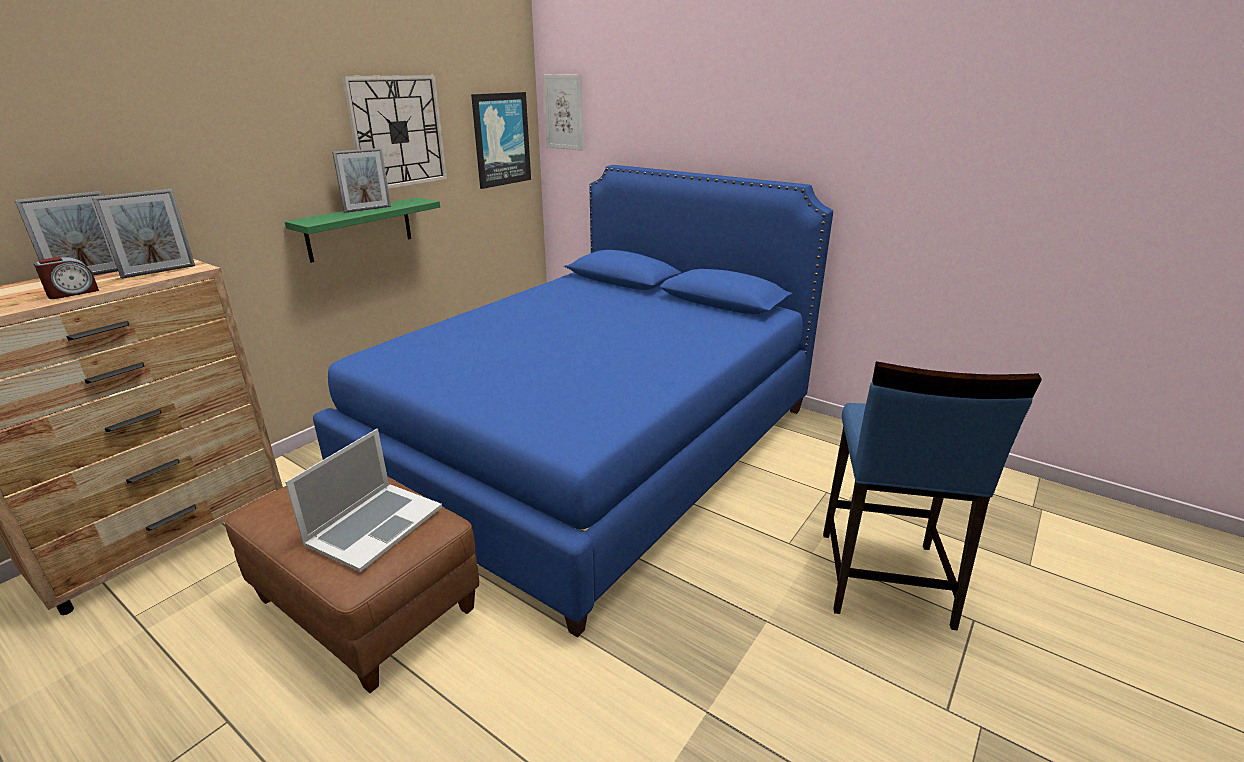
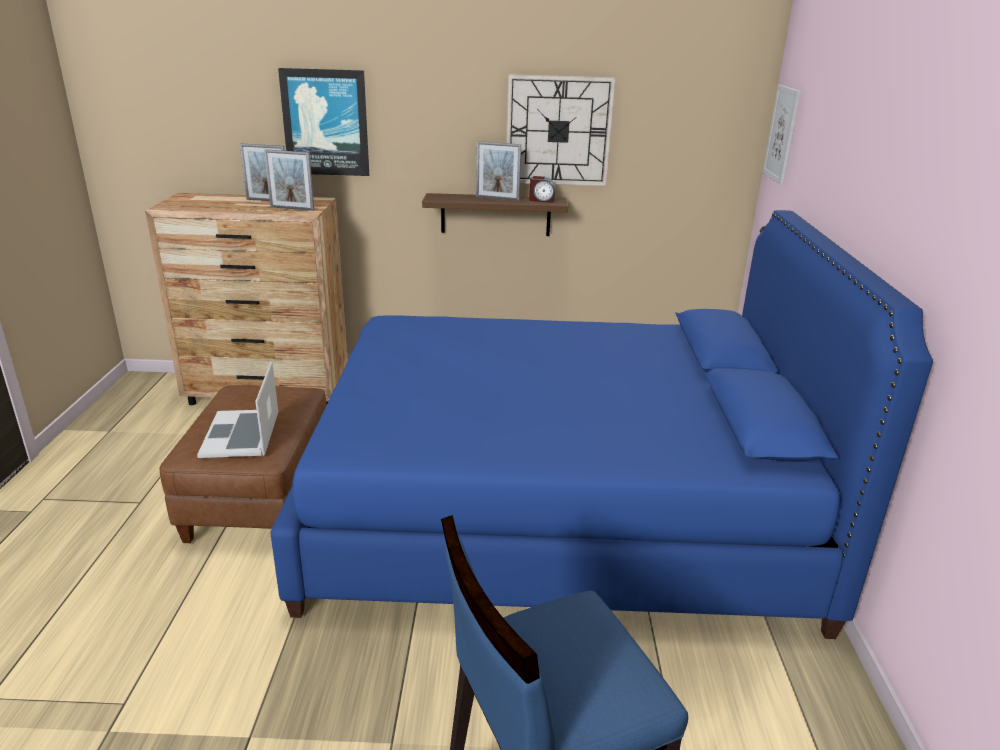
camera: 55 degrees right, 0 degrees up
alarm clock [33,257,99,299] -> alarm clock moved to [529,176,556,203]
green shelf [285,197,440,263] -> brown shelf [422,193,568,236]
laptop [285,429,442,572] -> laptop turned 90 degrees clockwise [197,362,278,458]
picture [471,92,531,189] -> picture moved to [278,68,369,176]

